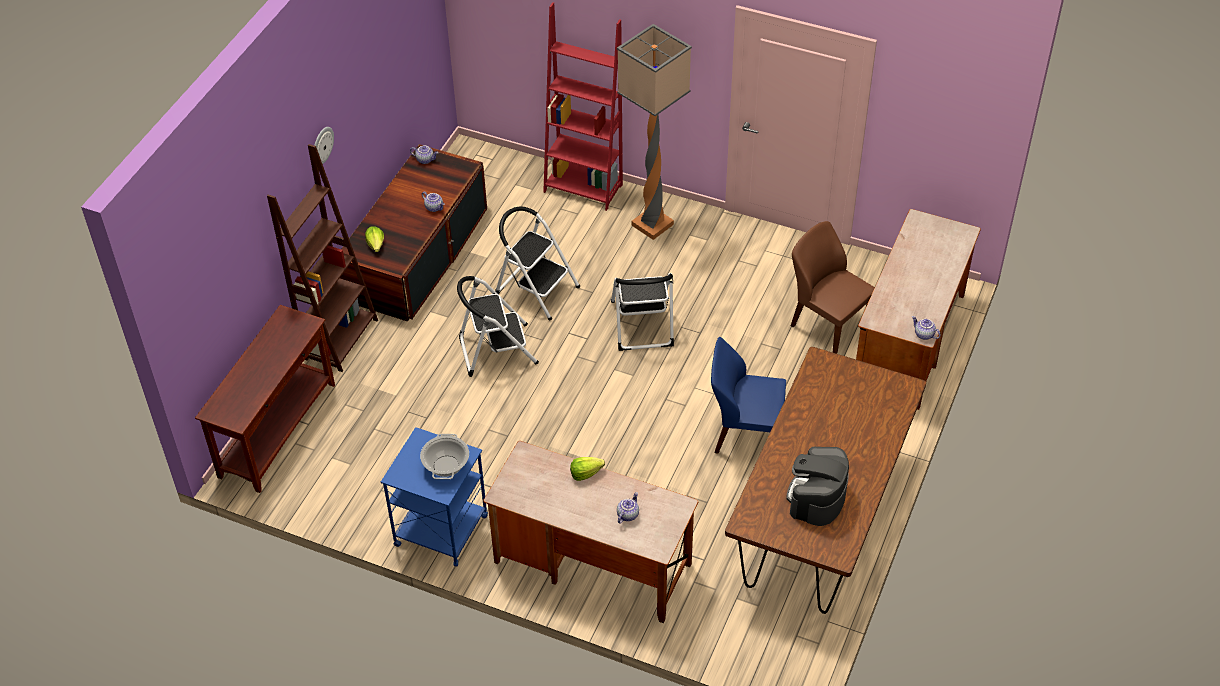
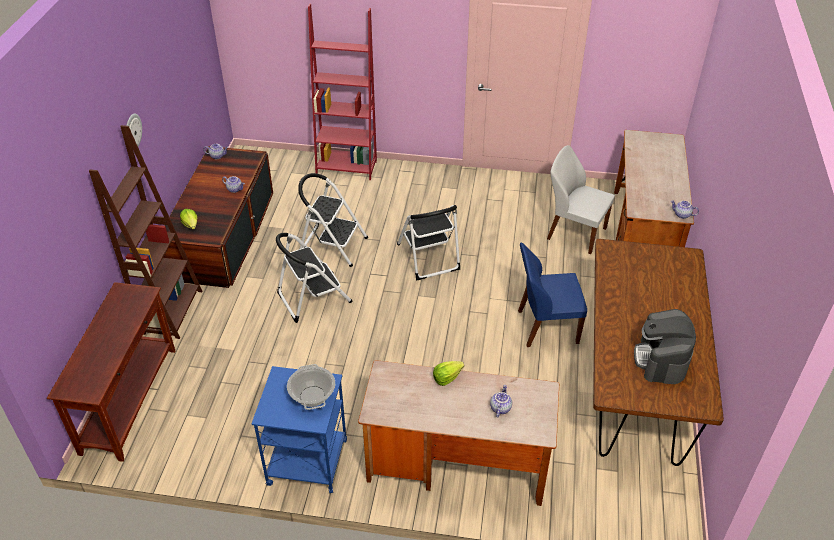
camera: 15 degrees left, 5 degrees down
floor lamp [617,24,692,240] -> none
brown chair [791,221,875,354] -> white chair [547,145,615,254]

